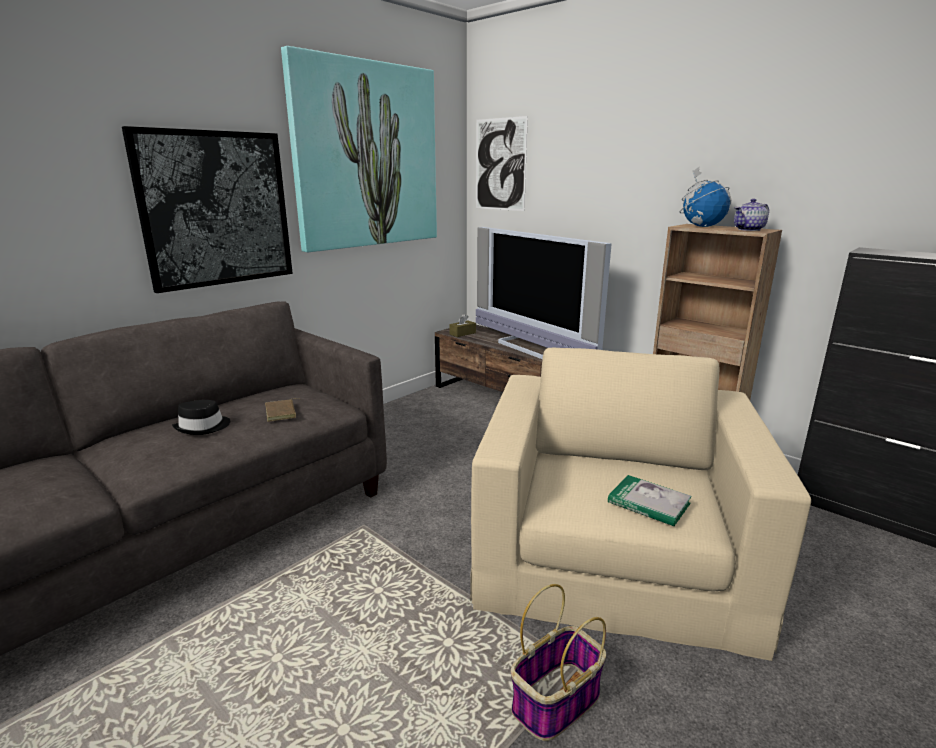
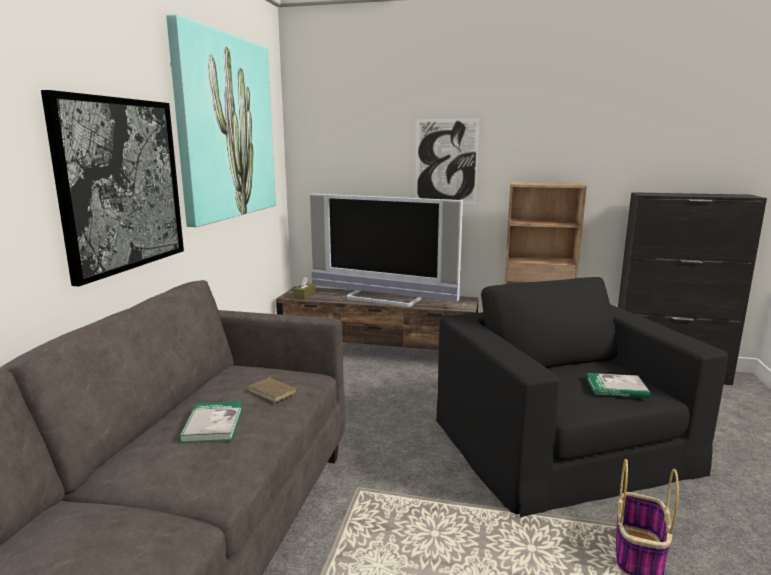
camera: 30 degrees left, 5 degrees down
black hat [172,400,230,435] -> book [179,401,243,443]
beige armchair [470,348,811,661] -> black armchair [436,277,728,517]
picture [476,116,528,211] -> picture moved to [415,119,479,204]
globe [680,166,731,227] -> none
teapot [734,199,769,231] -> none

